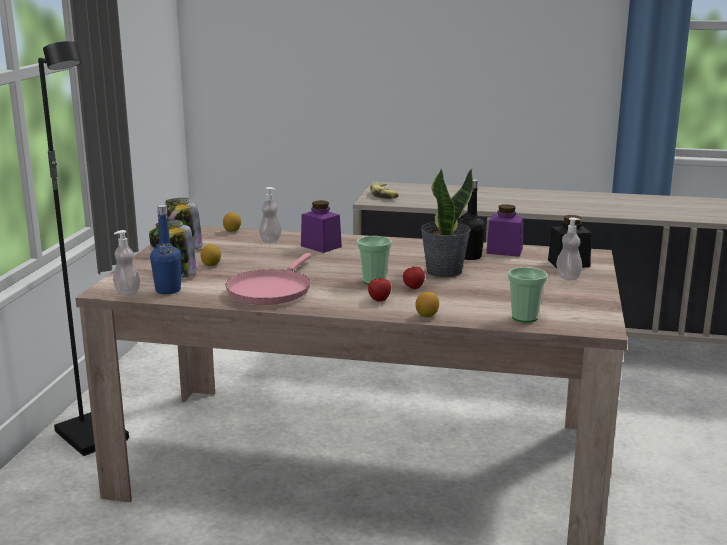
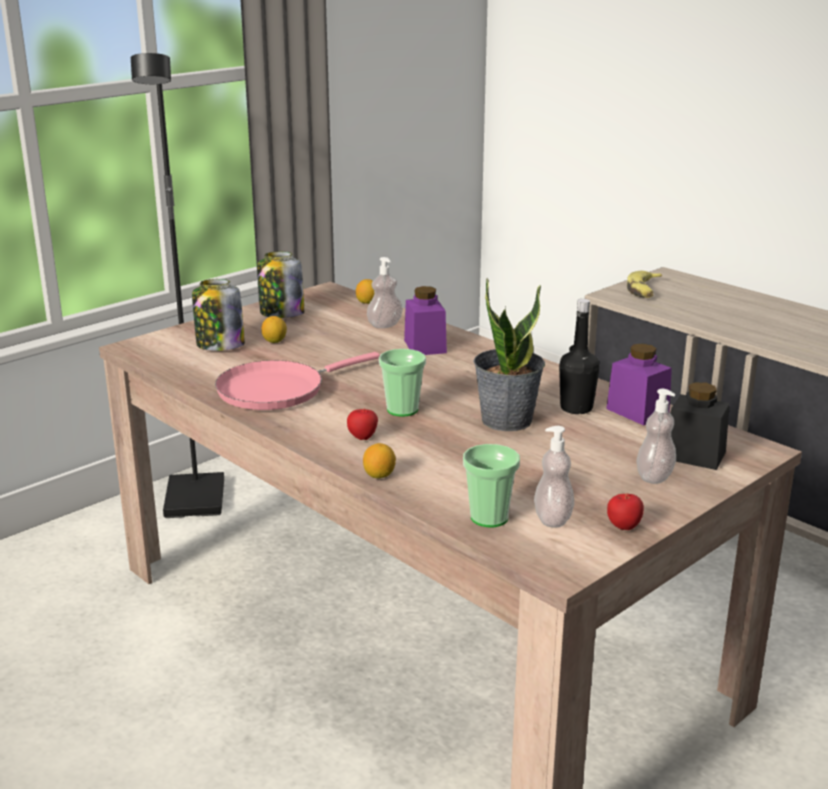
camera: 35 degrees right, 5 degrees up
soap dispenser [113,230,140,296] -> soap dispenser moved to [534,426,574,527]
blue bottle [150,205,181,294] -> none
apple [403,266,425,289] -> apple moved to [607,493,644,530]

